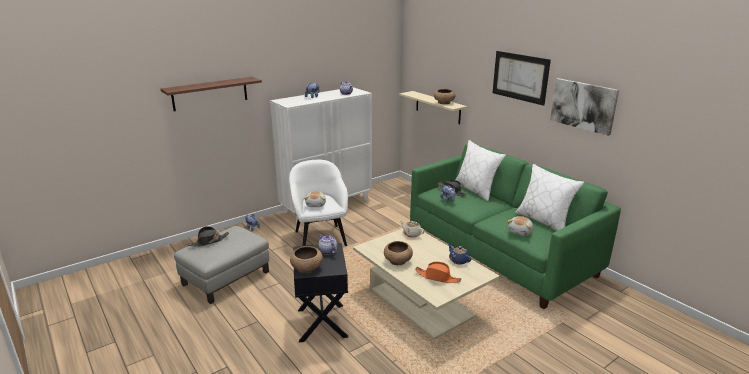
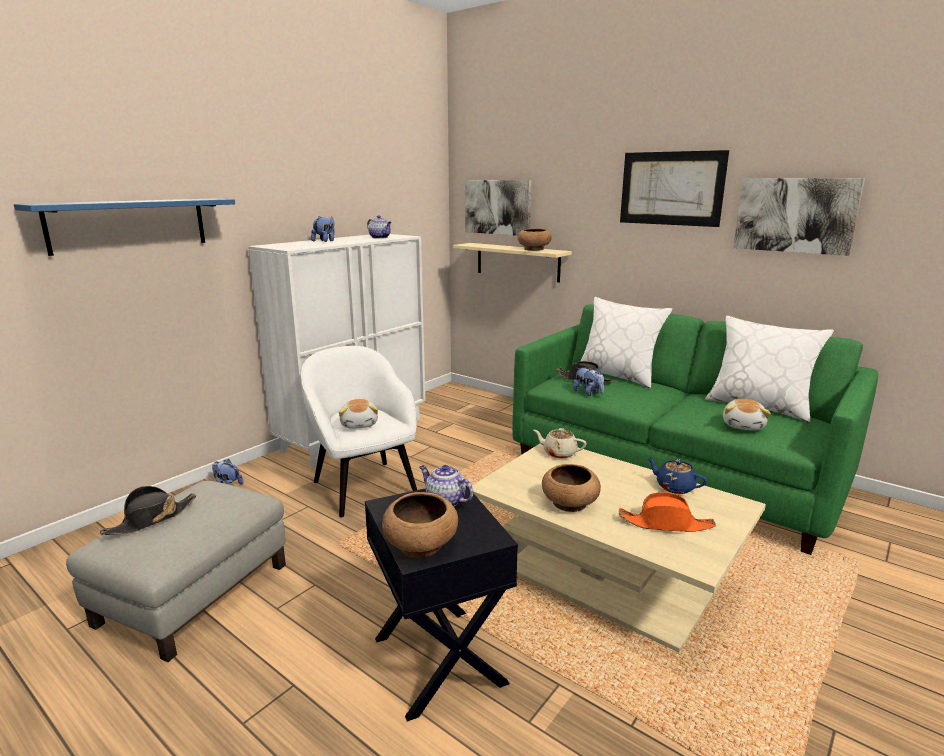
camera: 15 degrees left, 5 degrees down
brown shelf [160,77,262,111] -> blue shelf [14,198,235,256]
none -> picture [465,180,532,236]

